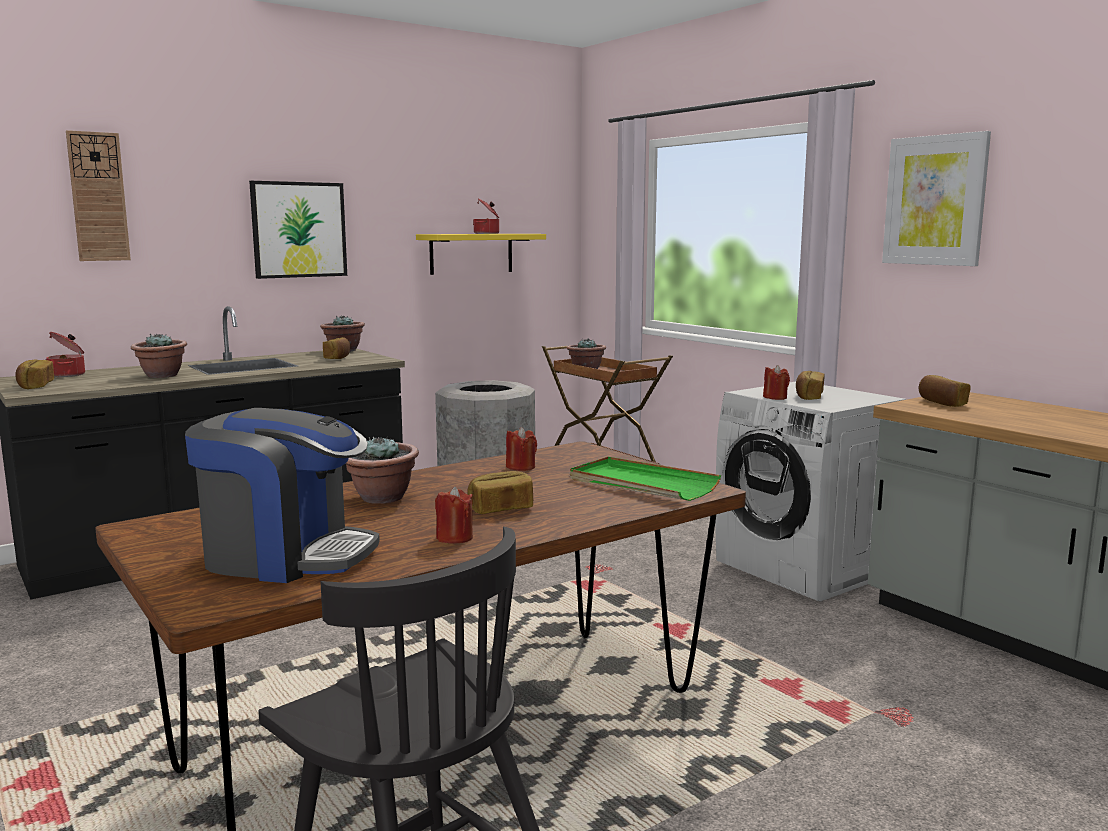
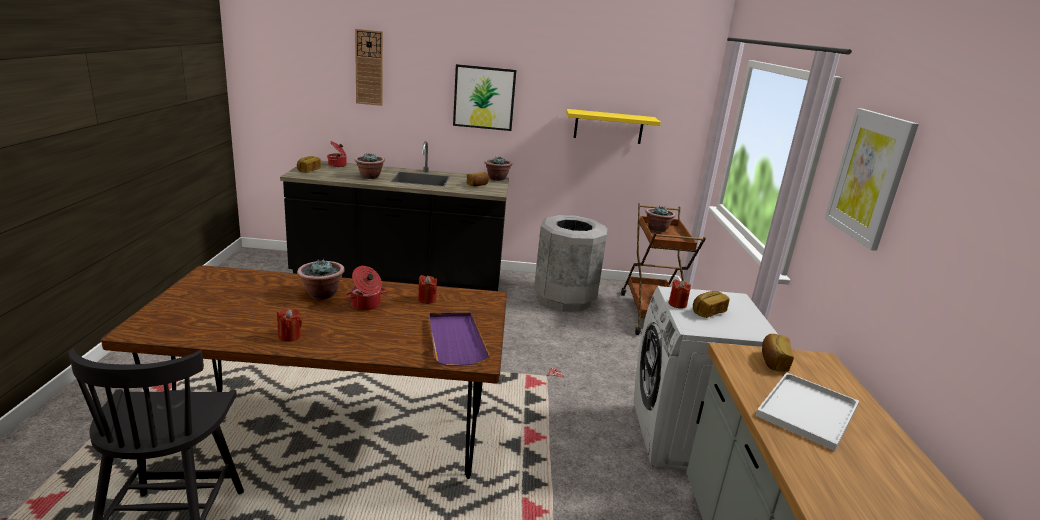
camera: 35 degrees right, 10 degrees up
coffee machine [185,408,380,583] -> none
bread [467,471,533,514] -> none
cooking pot [473,198,499,234] -> cooking pot moved to [345,266,386,310]
green tray [570,457,721,501] -> purple tray [429,312,490,366]
none -> white tray [756,372,859,451]

